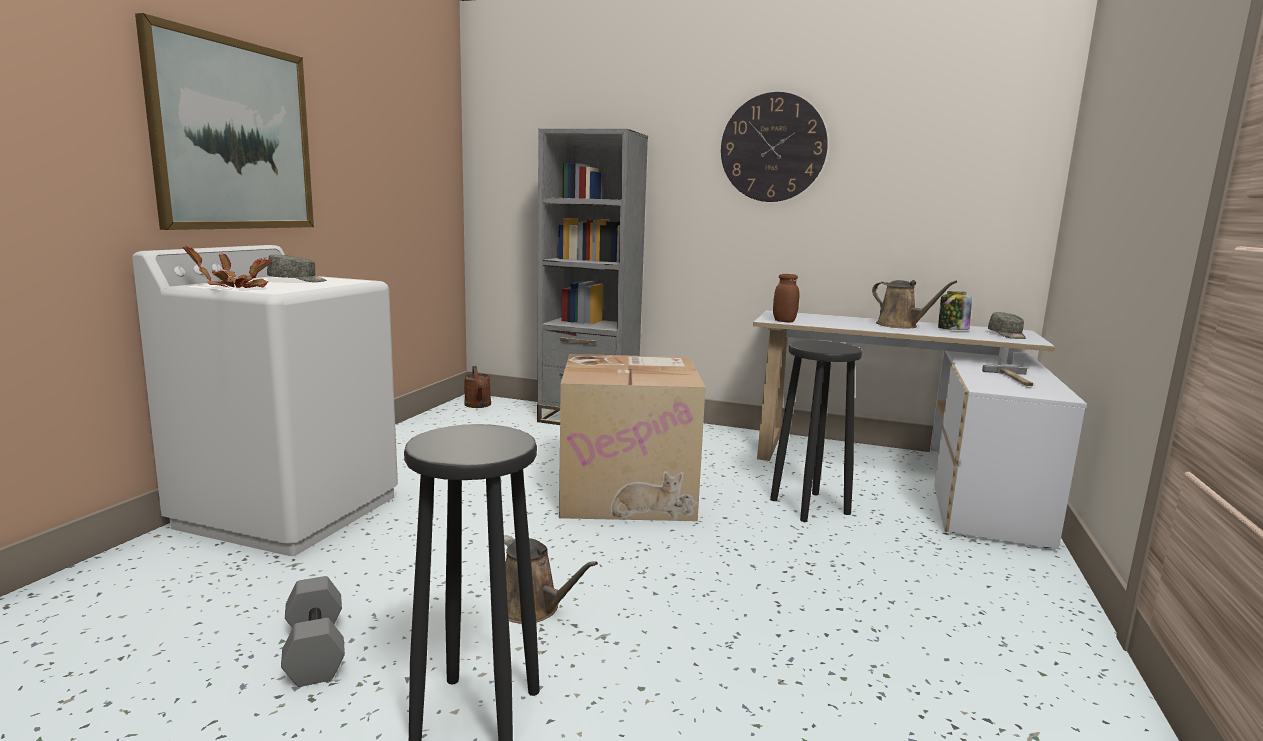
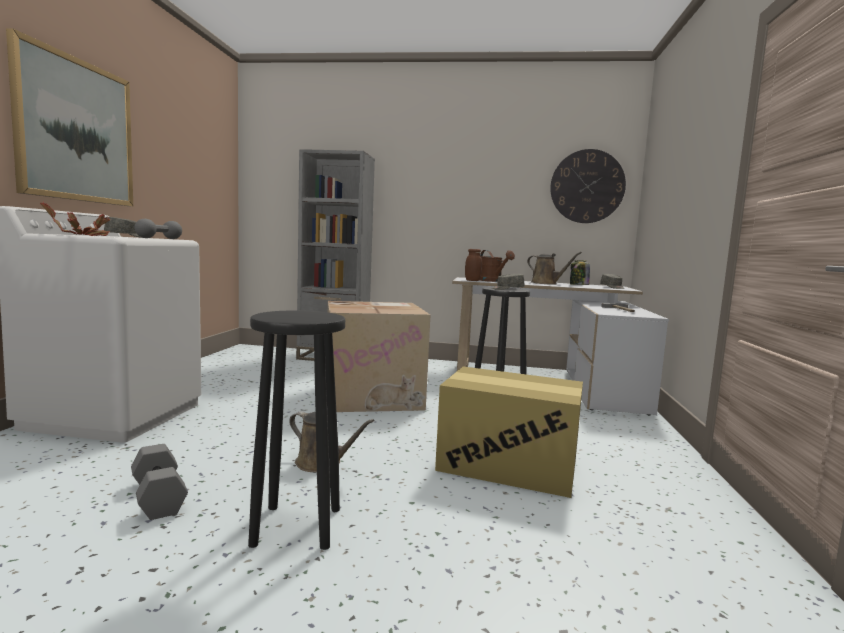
camera: 10 degrees left, 5 degrees down
brown watering can [464,366,491,408] -> brown watering can moved to [480,250,515,282]
wall clock [721,92,828,202] -> wall clock moved to [550,149,626,223]
none -> grey dumbbell [134,219,182,239]
none -> cardboard box [435,367,583,498]
none -> grey cap [492,274,524,290]

